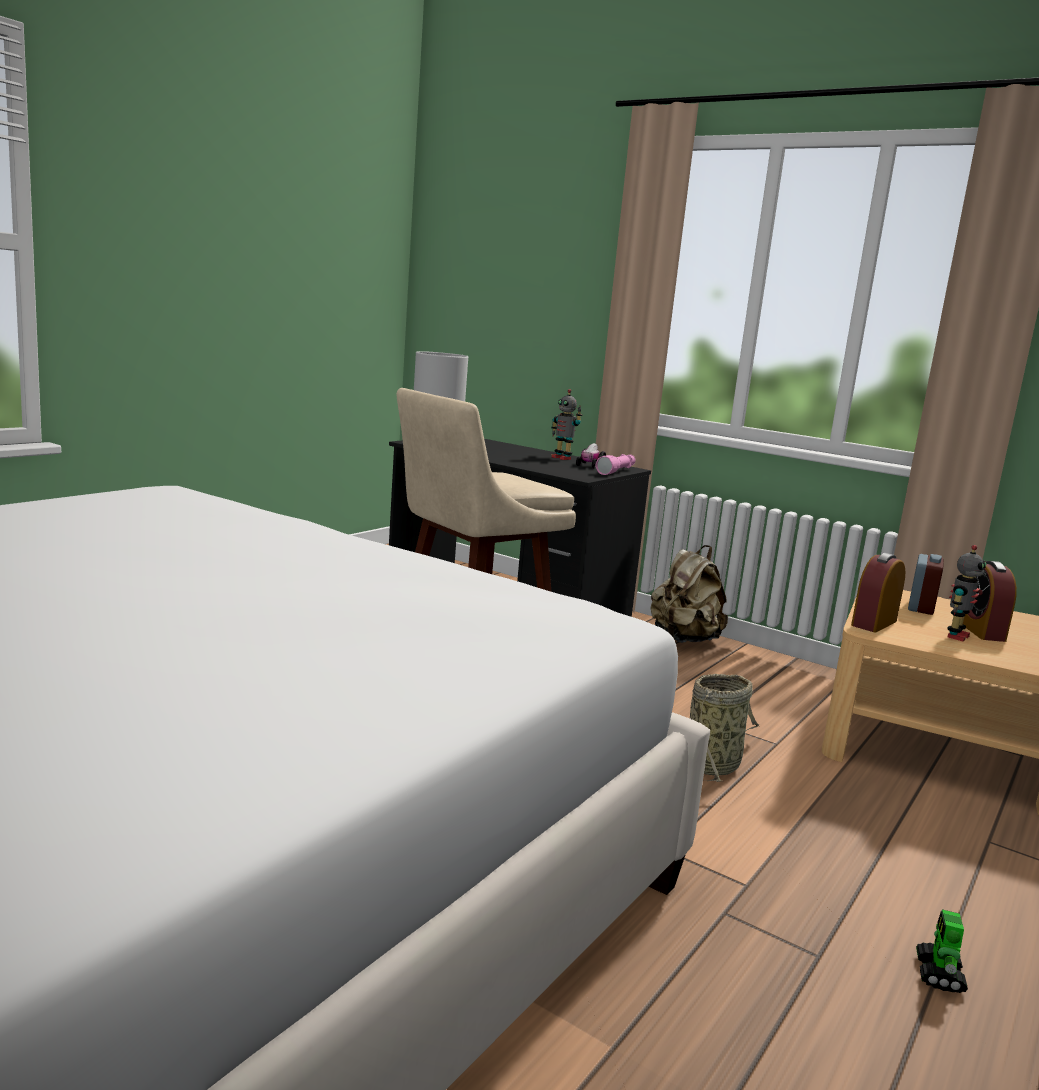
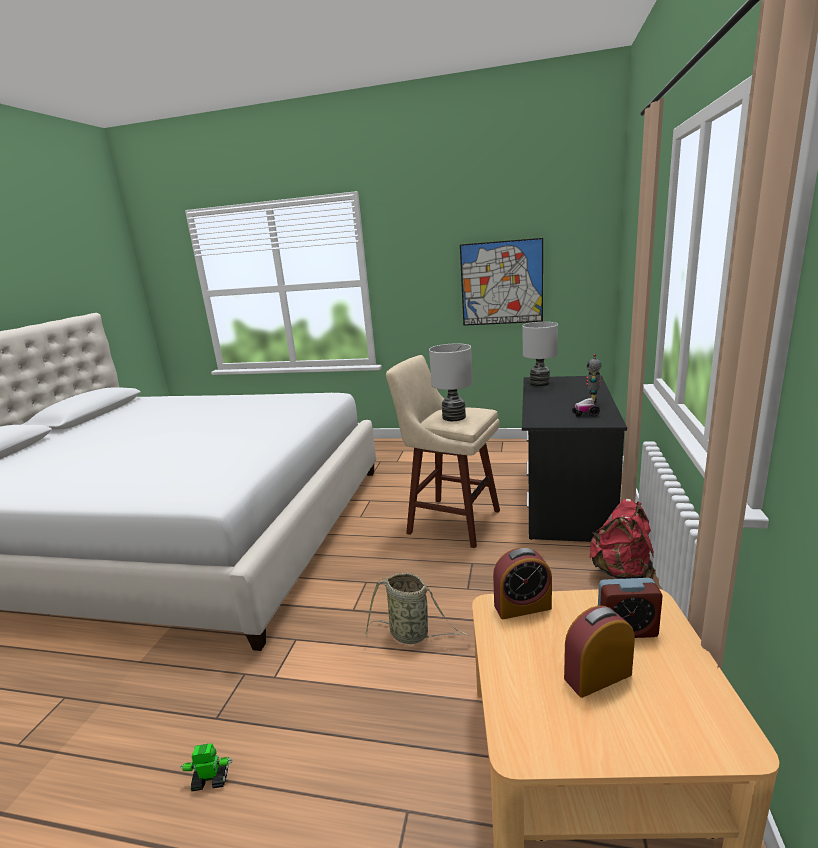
camera: 70 degrees right, 5 degrees up
pink flashlight [596,454,636,475] -> none
beige backpack [651,545,728,643] -> red backpack [590,499,655,579]
alarm clock [851,553,905,633] -> alarm clock turned 150 degrees clockwise [493,547,552,619]
toy robot [947,545,987,641] -> none
none -> grey table lamp [429,343,473,421]
none -> picture [460,238,543,326]

